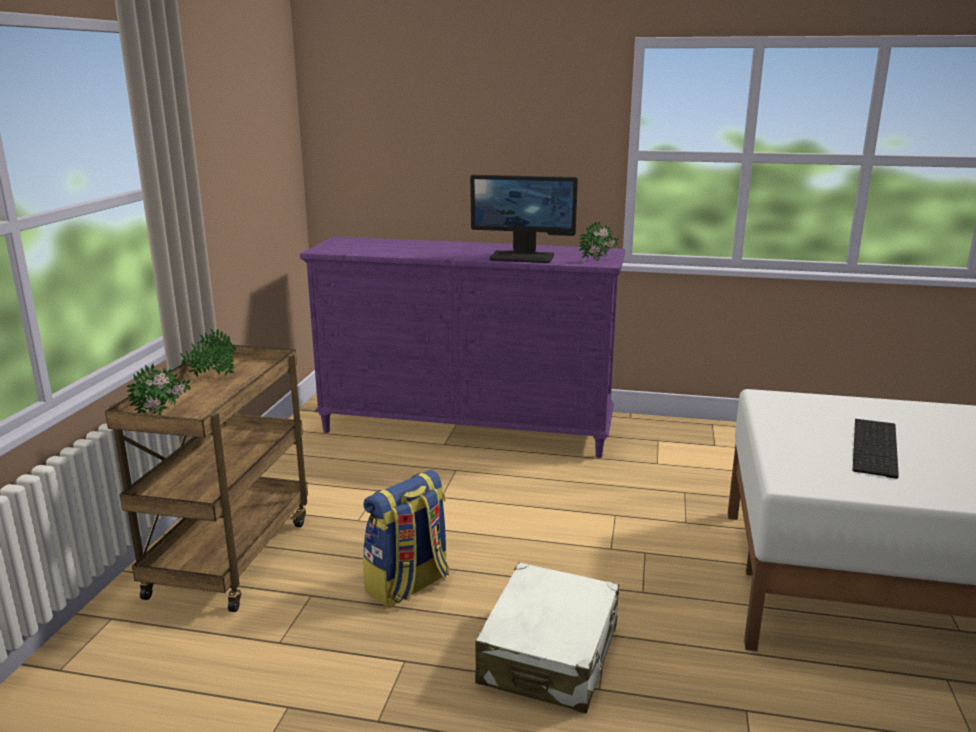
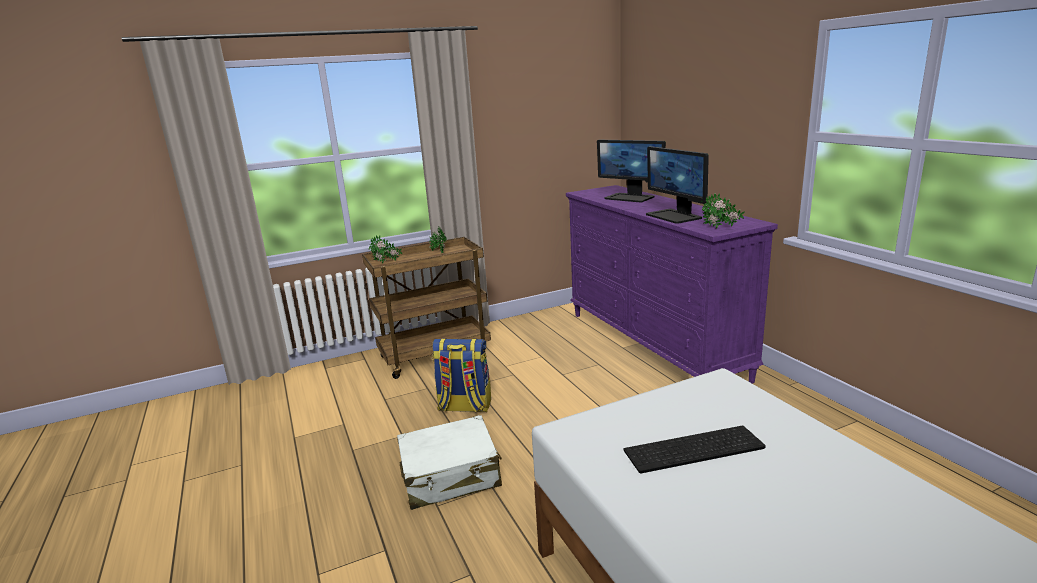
camera: 55 degrees right, 0 degrees up
none -> monitor [597,140,666,202]

